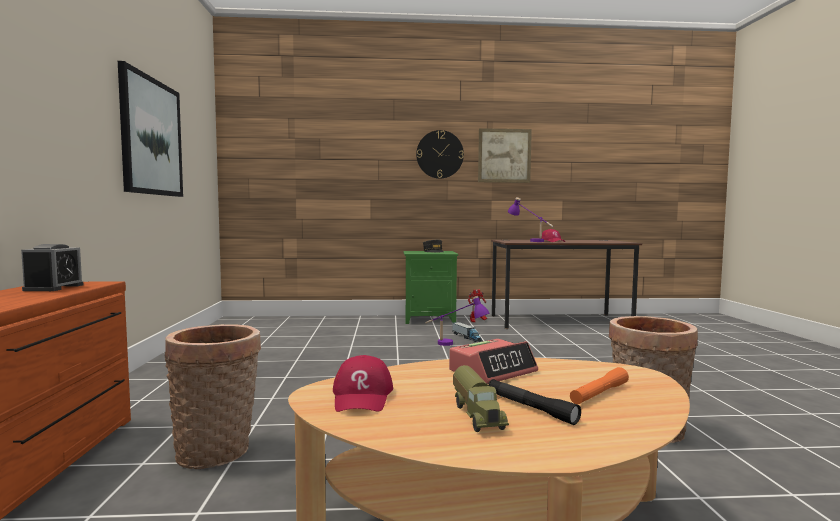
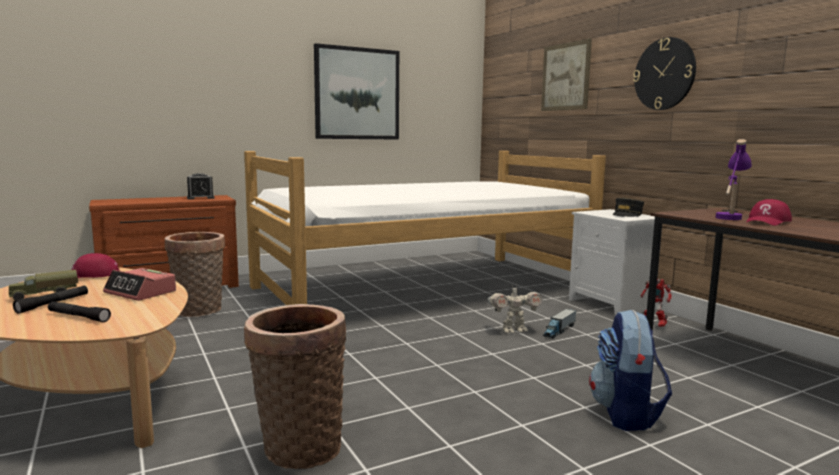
camera: 65 degrees right, 5 degrees up
green nightstand [403,251,458,324] -> white nightstand [569,209,662,316]
purple table lamp [425,296,490,346] -> toy robot [488,283,542,333]
picture [478,128,532,183] -> picture moved to [541,39,592,111]
orange flashlight [570,367,629,404] -> black flashlight [48,301,111,322]
none -> bed [244,151,606,305]
none -> backpack [589,309,672,431]

